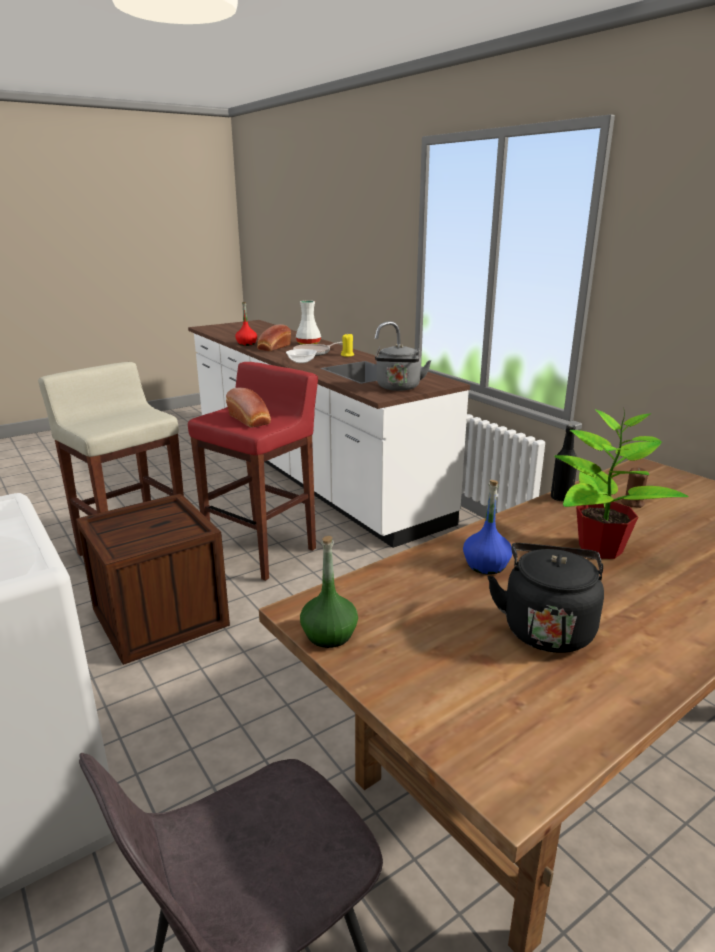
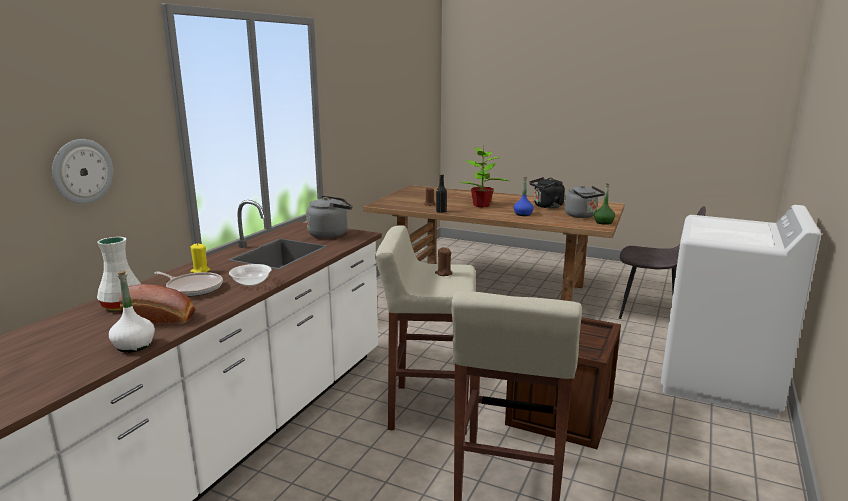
camera: 120 degrees left, 5 degrees down
red stool [188,362,318,581] -> beige stool [375,225,476,435]
bread [226,388,271,427] -> brown candle [435,247,453,276]
red bottle [235,302,257,346] -> white bottle [109,271,155,353]
none -> wall clock [52,139,113,204]
none -> grey kettle [564,185,605,218]

